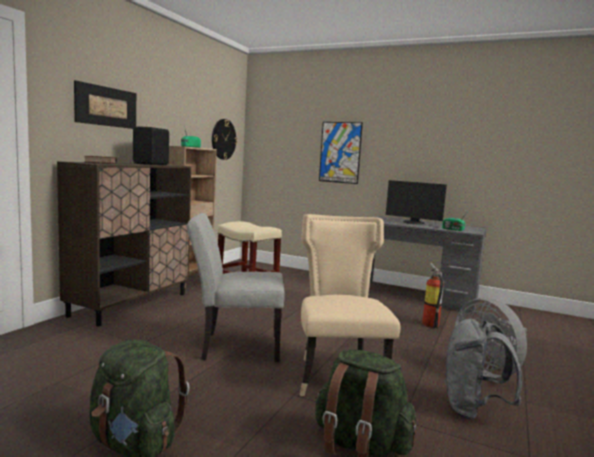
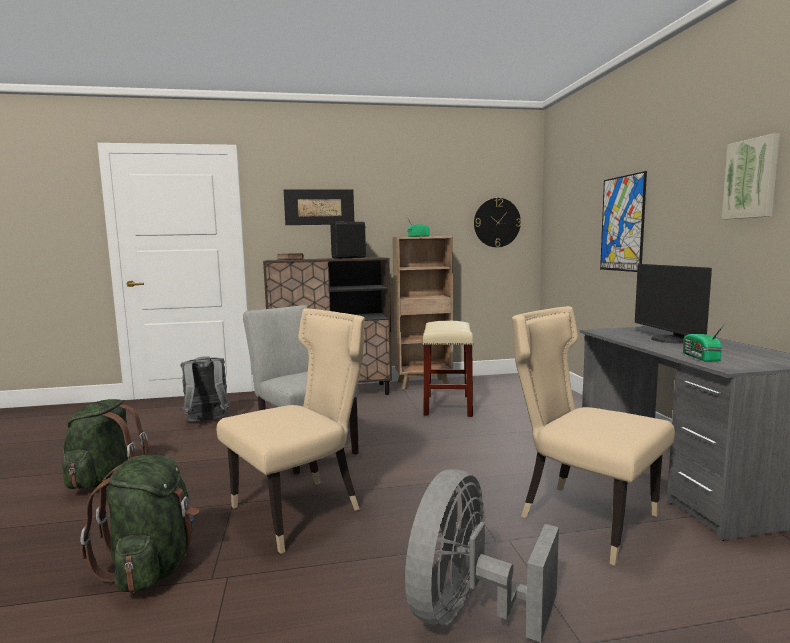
camera: 55 degrees right, 0 degrees up
fire extinguisher [422,263,445,328] -> beige chair [512,306,675,566]
grey backpack [444,319,522,420] -> grey backpack moved to [180,356,231,422]
none -> picture [722,133,780,219]

